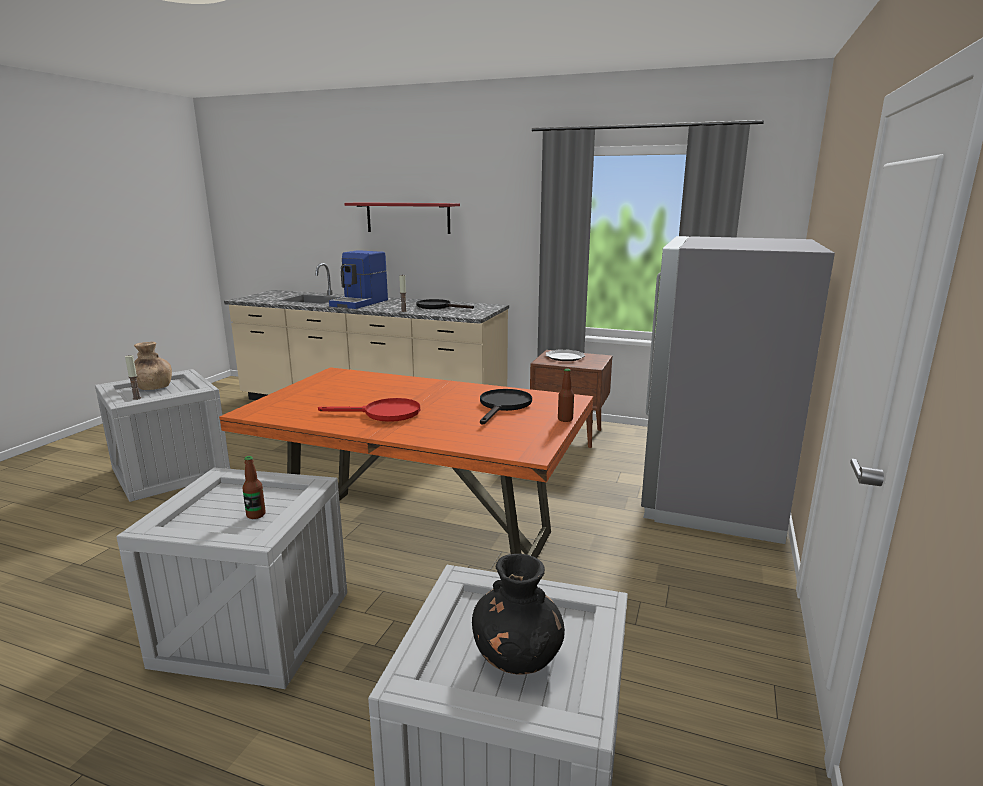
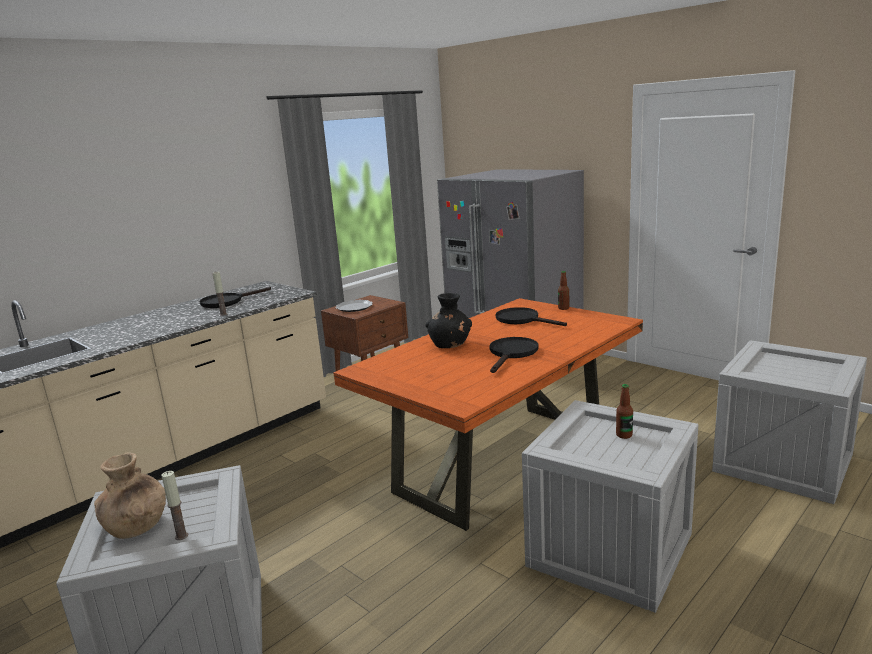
camera: 65 degrees left, 0 degrees up
red frying pan [318,398,420,422] -> black frying pan [489,337,539,373]
coffee machine [329,250,388,309] -> none
red shelf [345,202,460,234] -> none
black vase [472,554,565,675] -> black vase moved to [426,293,472,348]

